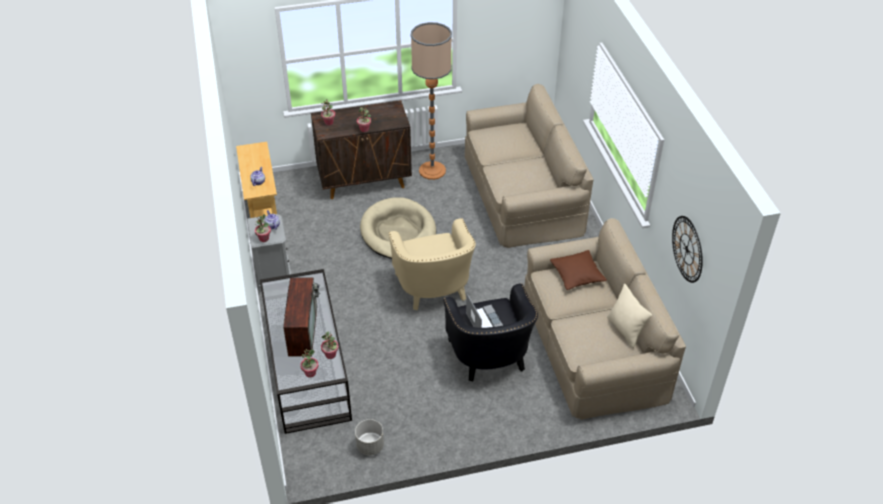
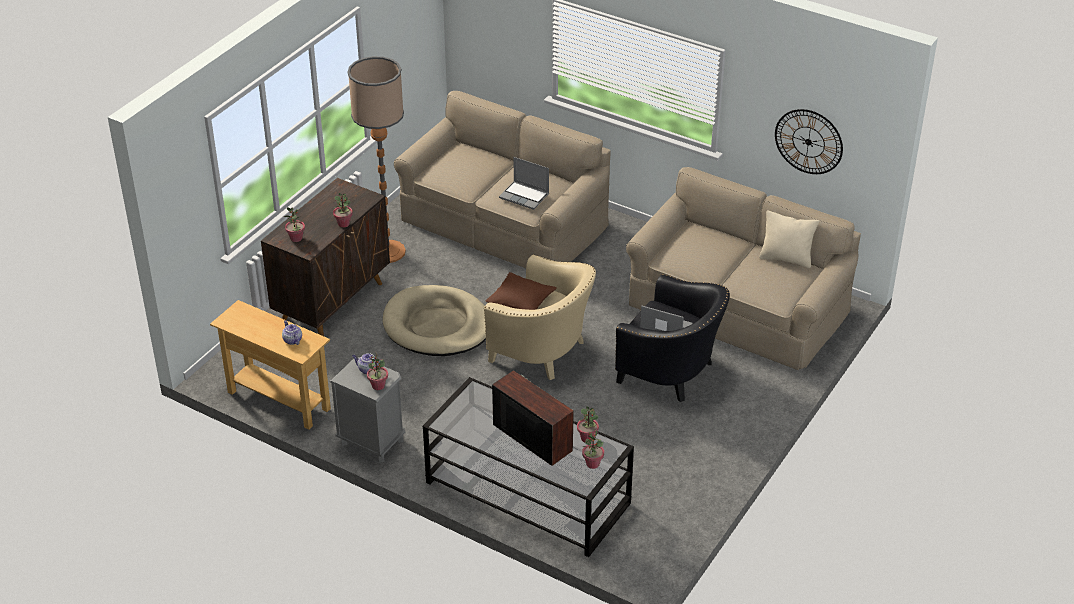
camera: 45 degrees left, 5 degrees down
grey planter [355,419,384,456] -> none
brown pillow [550,250,607,290] -> brown pillow moved to [486,272,557,310]
none -> laptop [499,157,549,210]

